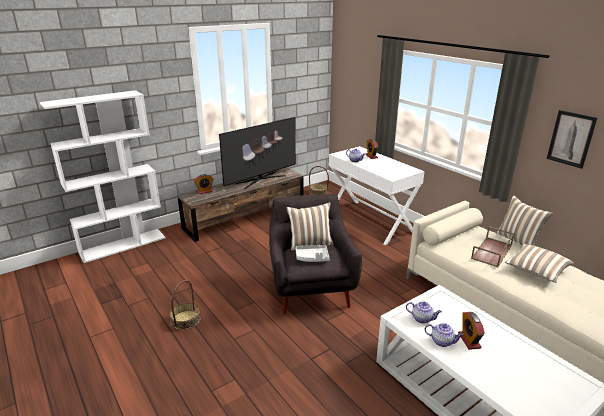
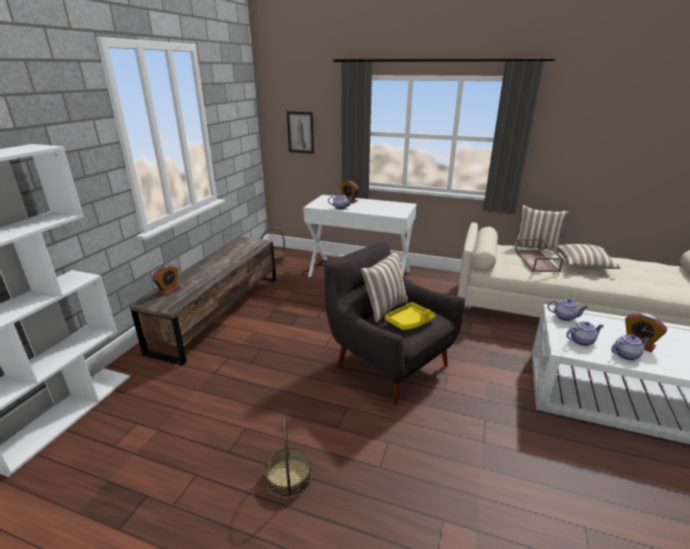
camera: 35 degrees left, 0 degrees up
television [219,117,296,189] -> none
grey tray [295,245,330,262] -> yellow tray [385,302,435,330]
picture [547,110,597,169] -> picture moved to [287,111,314,154]
none -> teapot [548,299,588,321]

